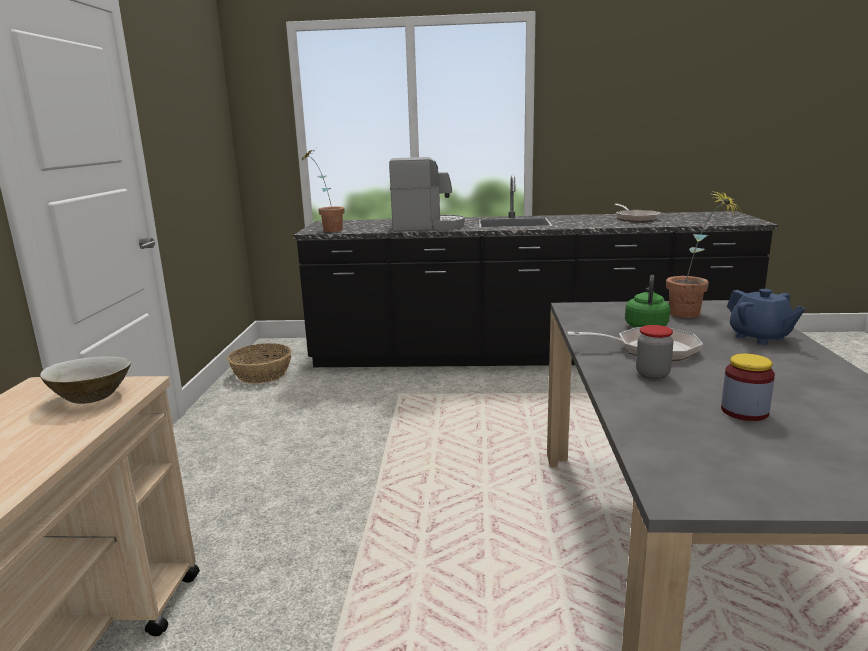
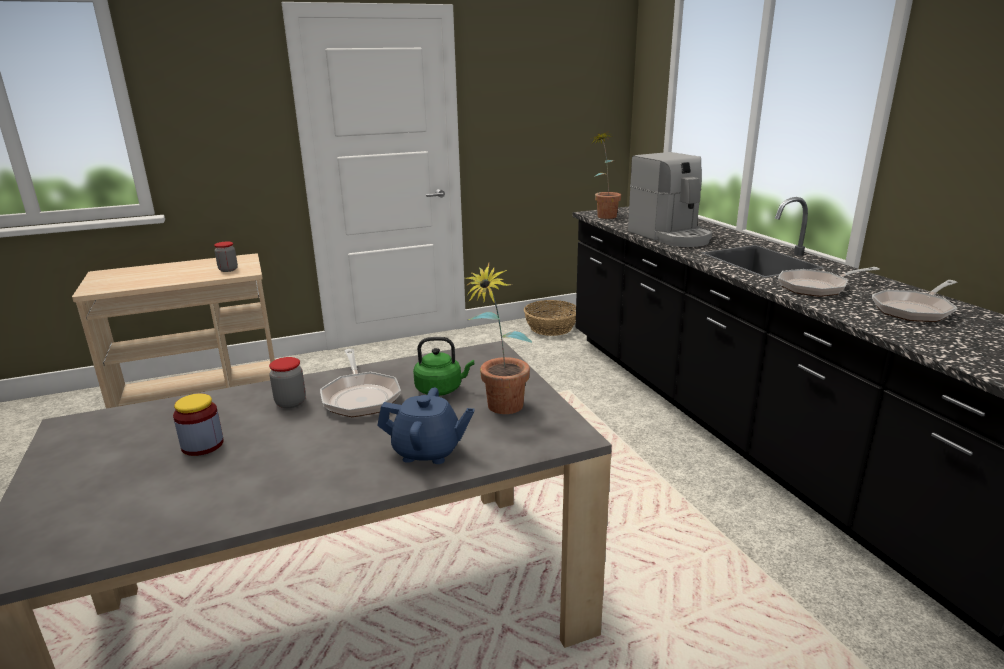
camera: 65 degrees right, 5 degrees up
beige bowl [40,356,131,404] -> jar [214,242,238,272]
blue teapot [727,289,806,345] -> blue teapot turned 120 degrees counterclockwise [377,387,475,464]
none -> frying pan [778,267,880,297]

